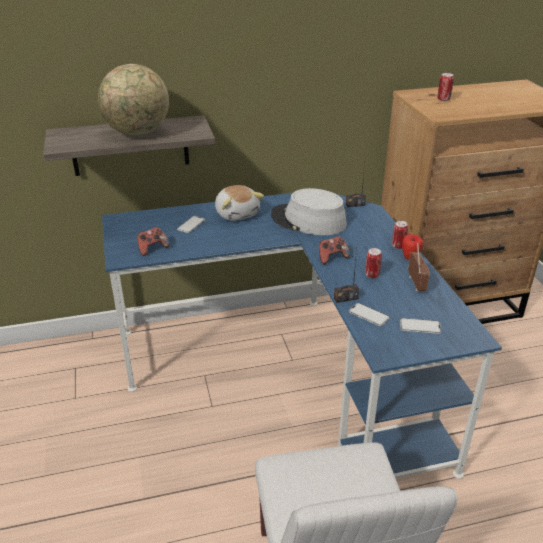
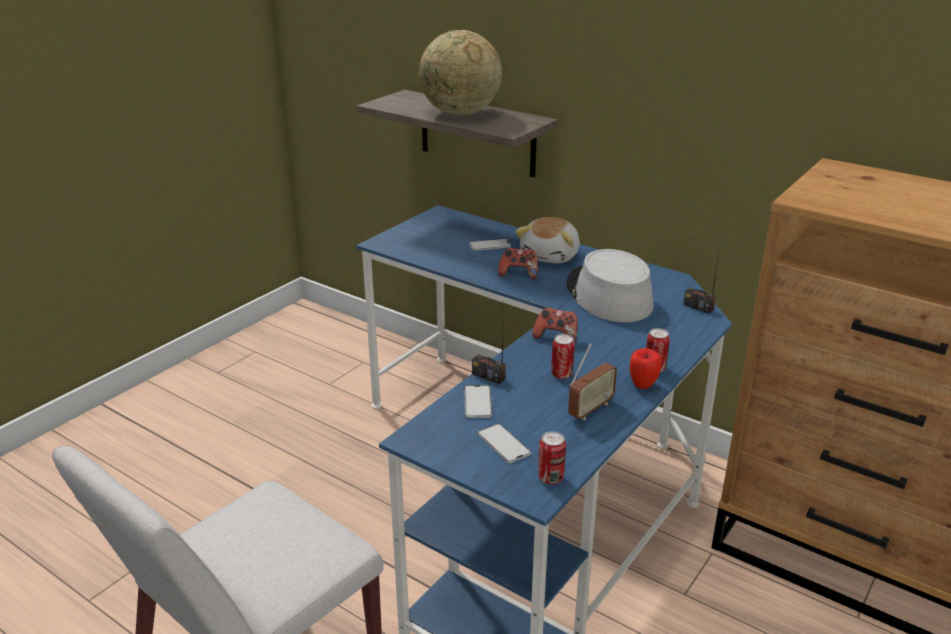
camera: 50 degrees right, 5 degrees down
game controller [137,227,170,256] -> game controller moved to [498,248,538,279]
can [438,73,454,101] -> can moved to [538,431,566,484]

